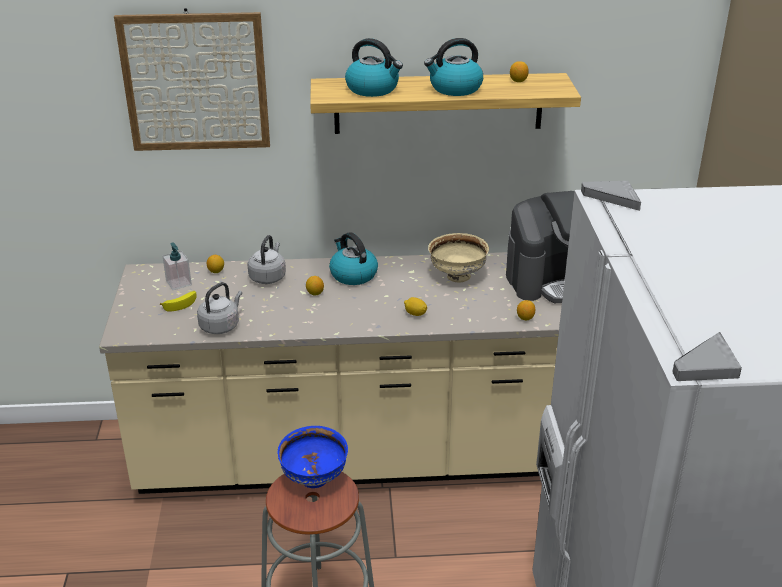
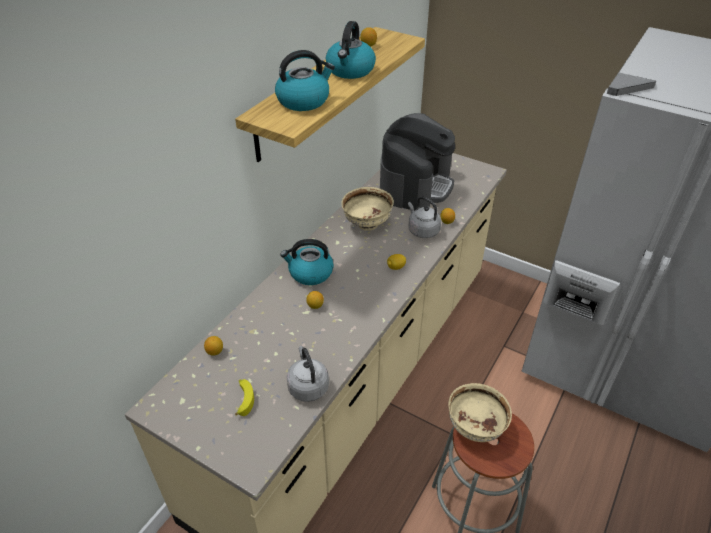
camera: 55 degrees left, 10 degrees up
picture [114,8,270,151] -> none
soap dispenser [162,243,192,290] -> none
grey kettle [247,235,286,284] -> grey kettle moved to [408,196,441,238]
blue bowl [277,426,348,488] -> beige bowl [448,383,512,442]

